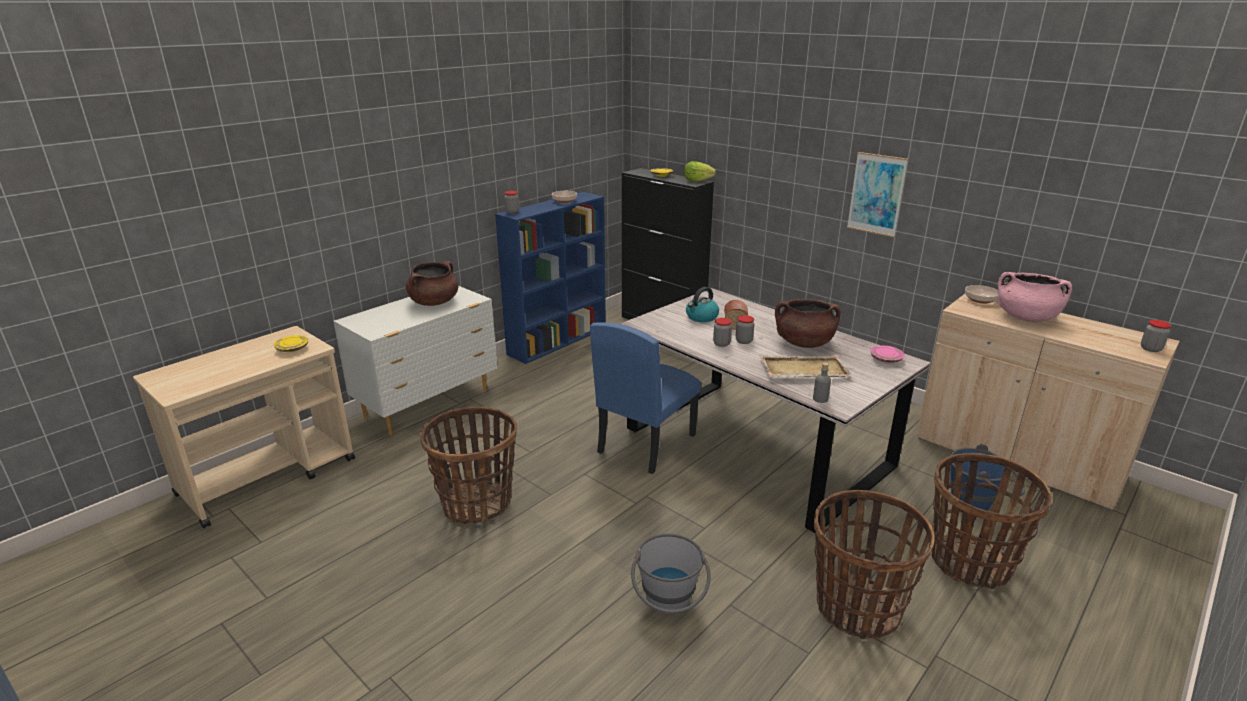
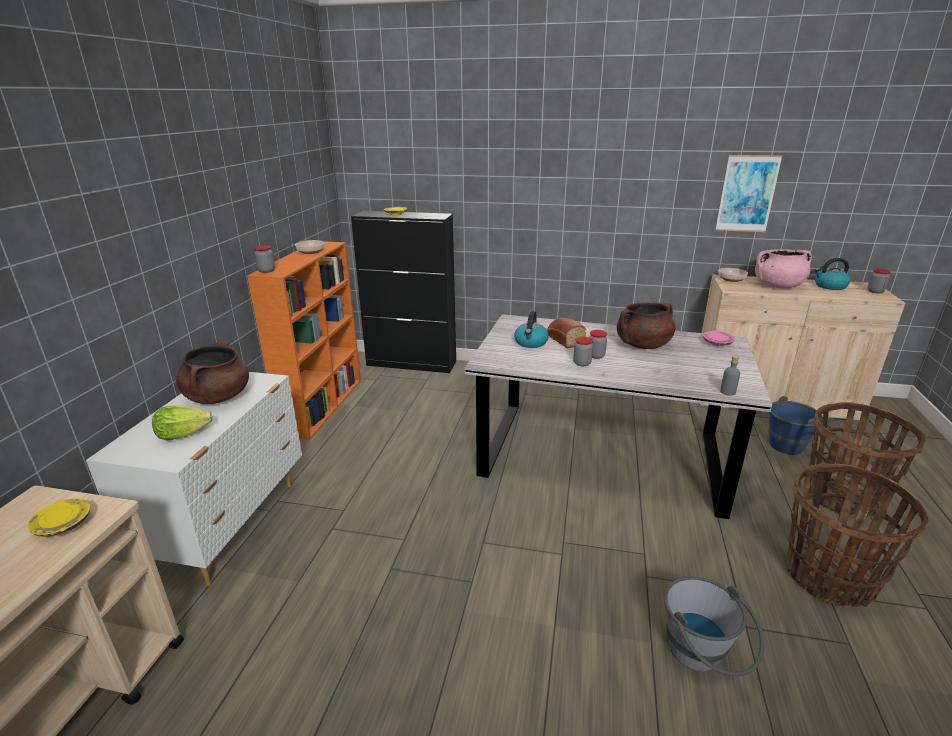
camera: 30 degrees left, 0 degrees up
basket [420,407,517,525] -> none
blue bookcase [495,192,606,364] -> orange bookcase [247,241,361,440]
blue chair [590,322,701,474] -> none
lettuce [684,161,716,181] -> lettuce moved to [152,406,213,441]
beige tray [759,355,853,378] -> none
picture [847,152,908,237] -> picture moved to [715,155,782,232]
none -> kettle [815,258,850,290]

